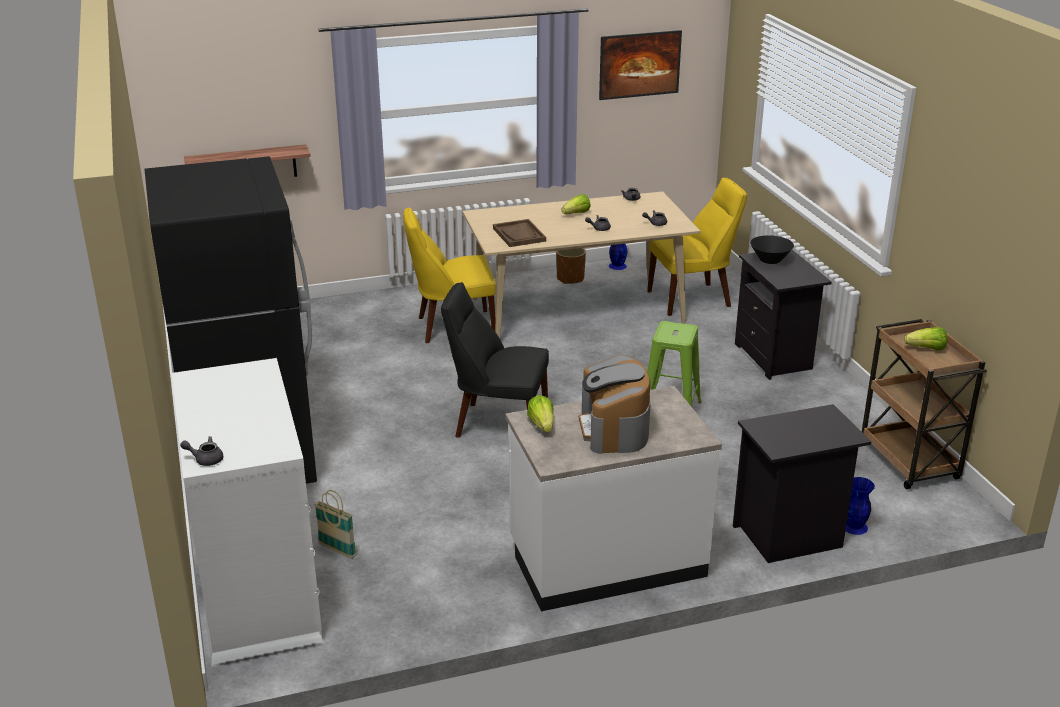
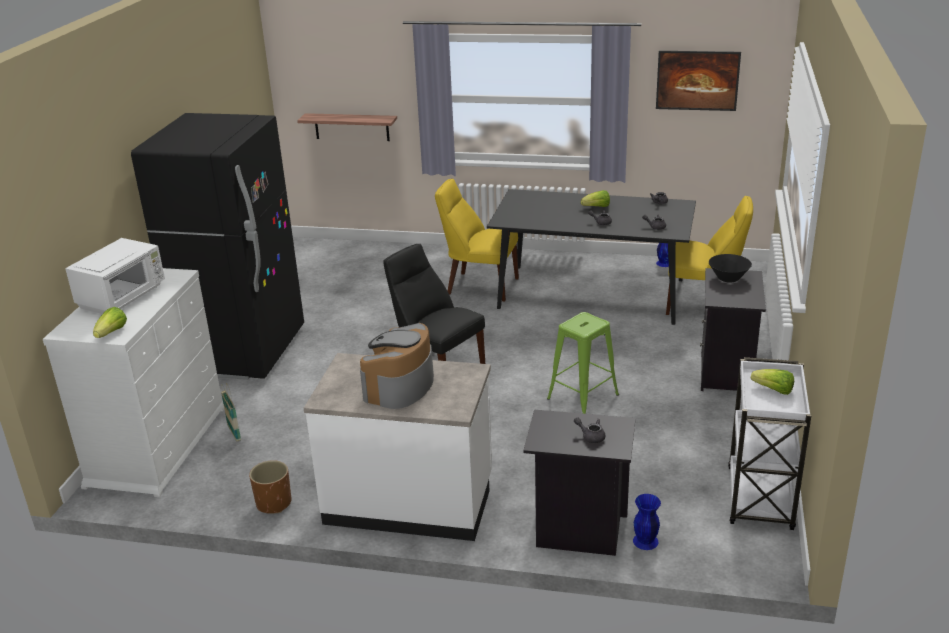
camera: 30 degrees right, 0 degrees up
grey teapot [180,436,223,466] -> grey teapot moved to [574,417,605,443]
beige dining table [462,191,701,338] -> black dining table [487,189,696,325]
brown tray [493,219,546,247] -> none
lettuce [527,395,554,432] -> lettuce moved to [93,307,127,338]
brown planter [556,248,586,284] -> brown planter moved to [249,460,291,514]
brown cart [862,319,987,489] -> white cart [728,357,811,530]
none -> white microwave [65,238,165,314]

